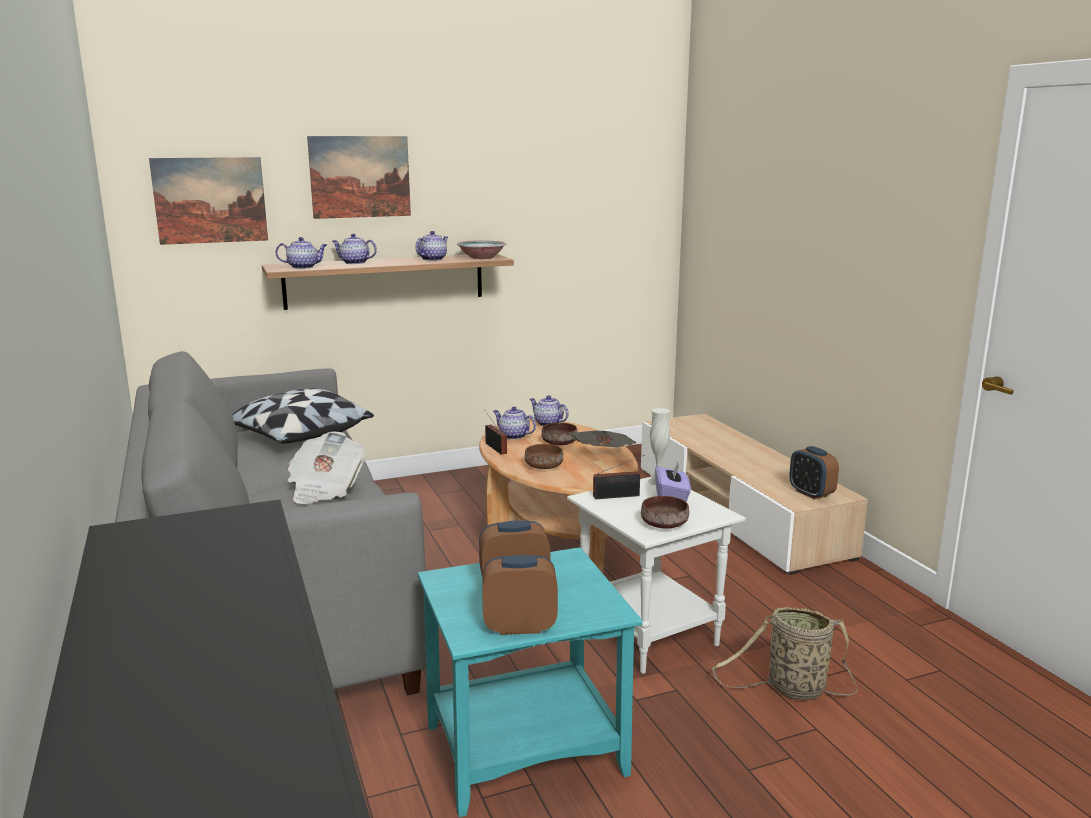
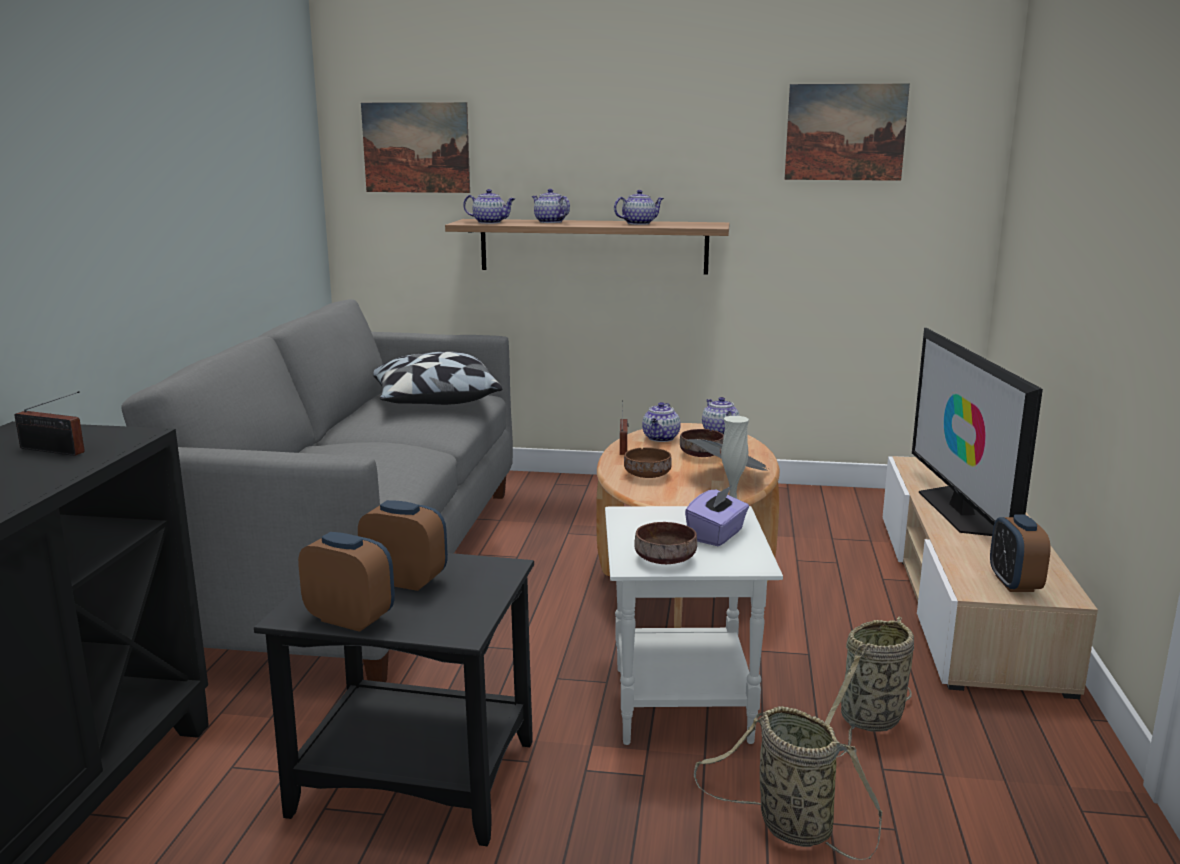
camera: 30 degrees right, 0 degrees up
newspaper [287,431,367,504] -> none
picture [307,136,411,219] -> picture moved to [785,83,910,181]
turquoise side table [418,547,643,817] -> black side table [254,553,534,846]
bowl [457,240,506,259] -> none
teapot [493,407,536,440] -> teapot turned 135 degrees counterclockwise [642,402,681,442]
radio [593,455,645,499] -> radio moved to [15,391,85,456]
none -> basket [825,617,914,757]
none -> television [912,328,1043,536]

